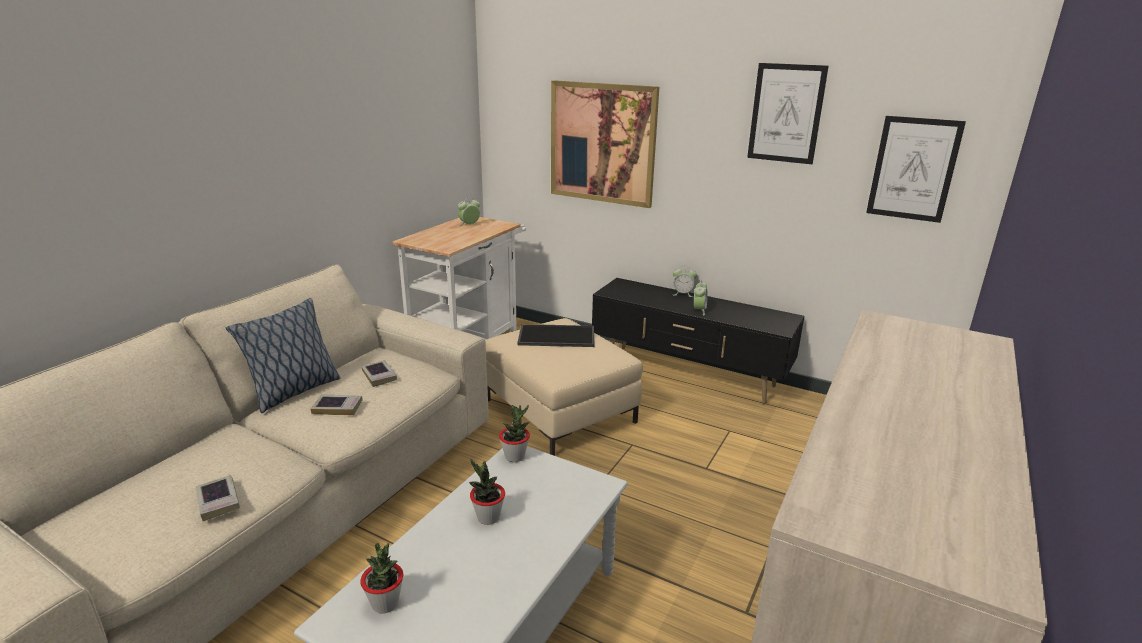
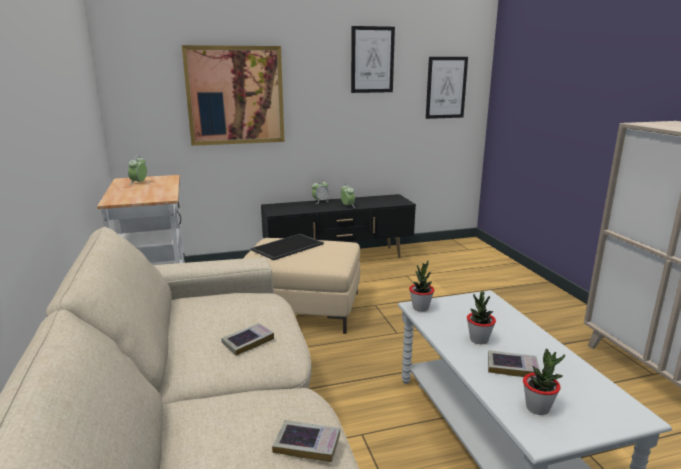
camera: 45 degrees left, 5 degrees down
pillow [225,298,340,413] -> none
book [361,360,397,387] -> book moved to [488,350,540,377]

